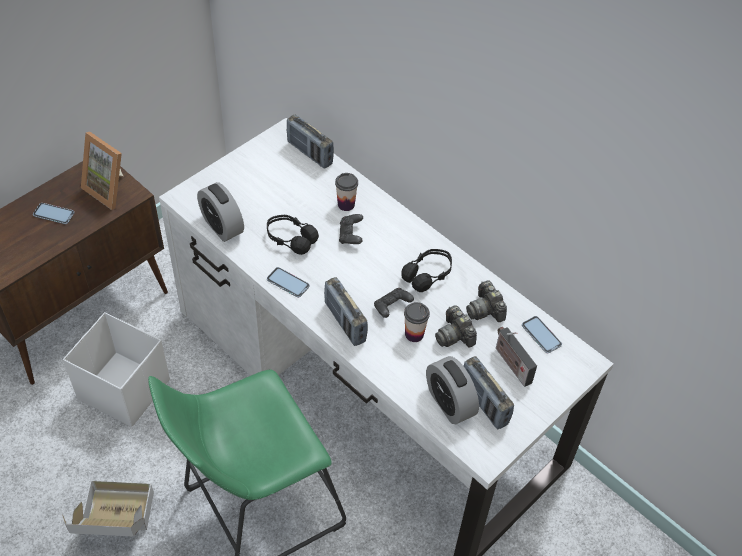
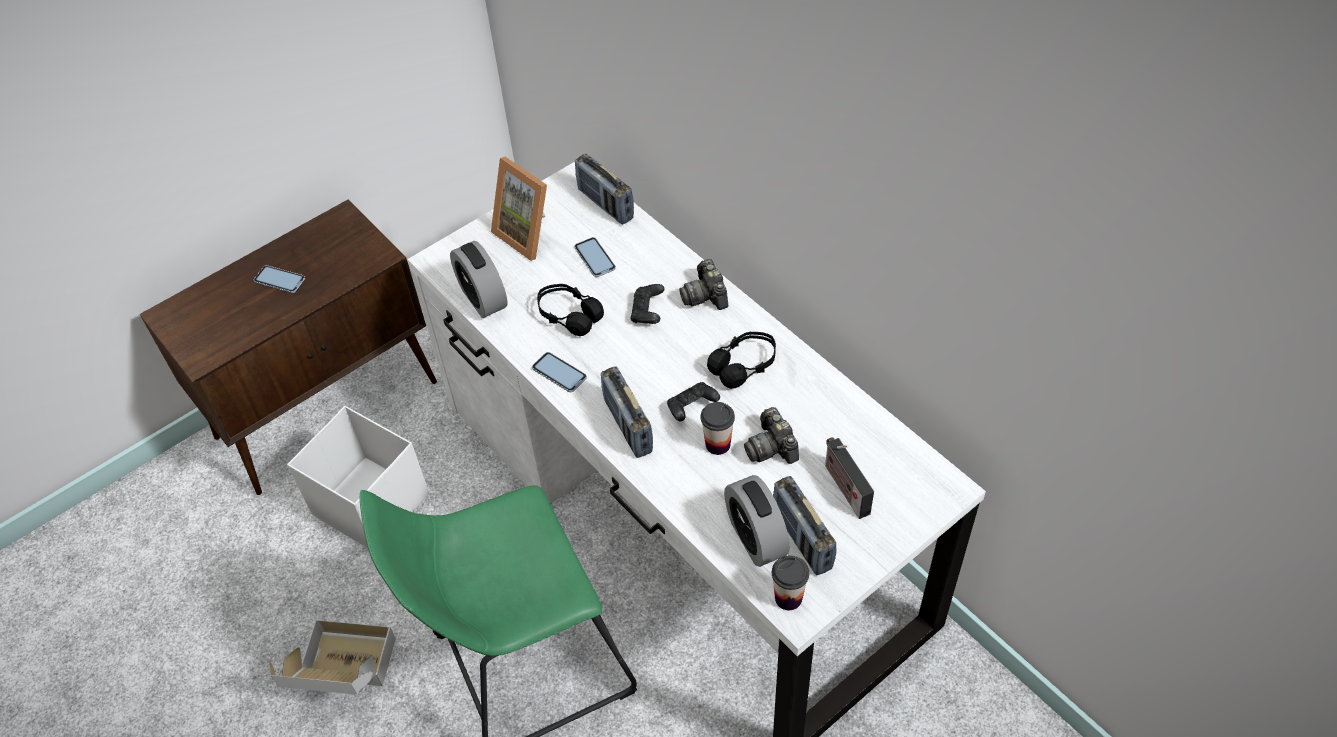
camera: 10 degrees right, 0 degrees up
picture frame [81,132,123,210] -> picture frame moved to [491,157,547,261]
cup [335,173,358,211] -> cup moved to [772,556,809,610]
camera [466,280,507,322] -> camera moved to [679,259,728,310]
phone [522,316,562,353] -> phone moved to [574,237,616,277]

